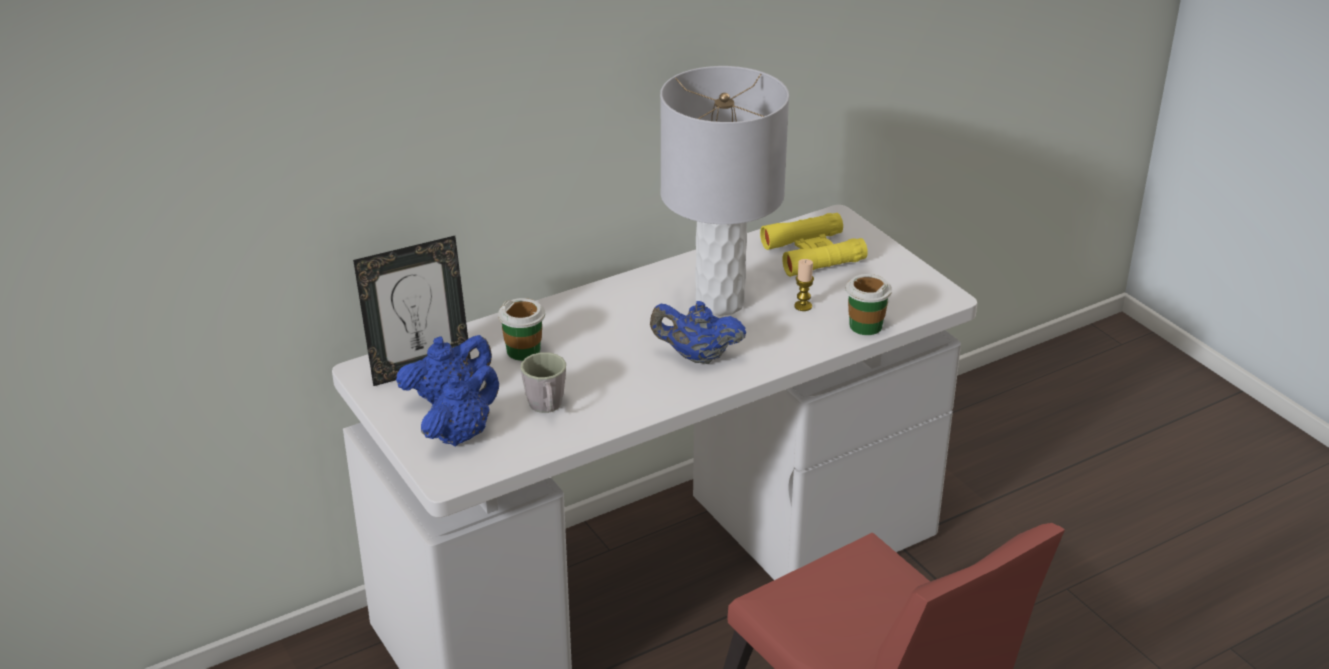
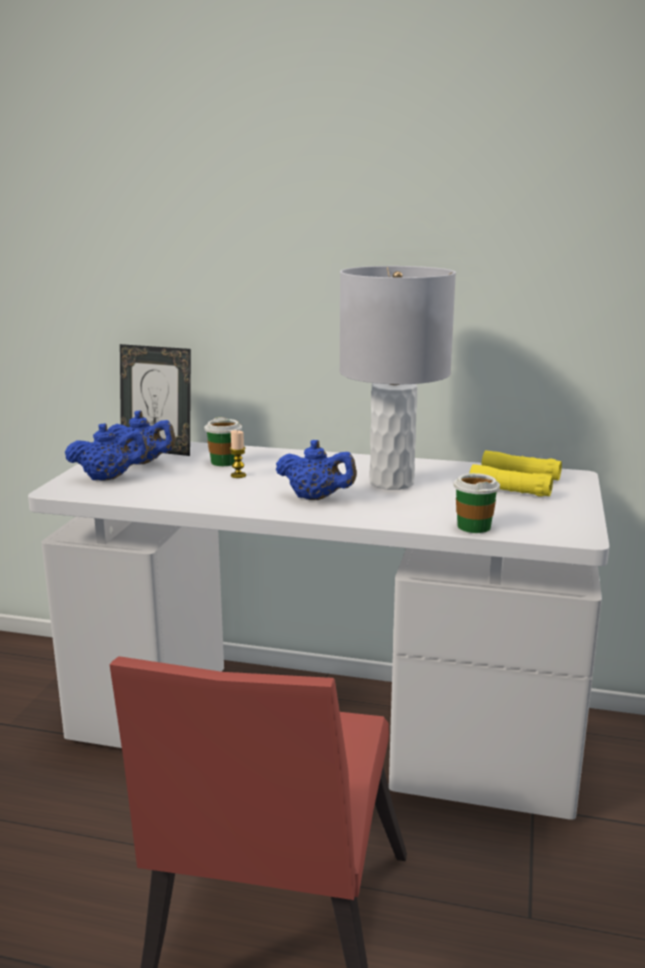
camera: 45 degrees right, 15 degrees down
grey mug [521,352,566,413] -> none
blue teapot [650,301,746,364] -> blue teapot turned 150 degrees clockwise [276,440,357,500]
candle [794,259,814,311] -> candle moved to [230,430,246,478]

